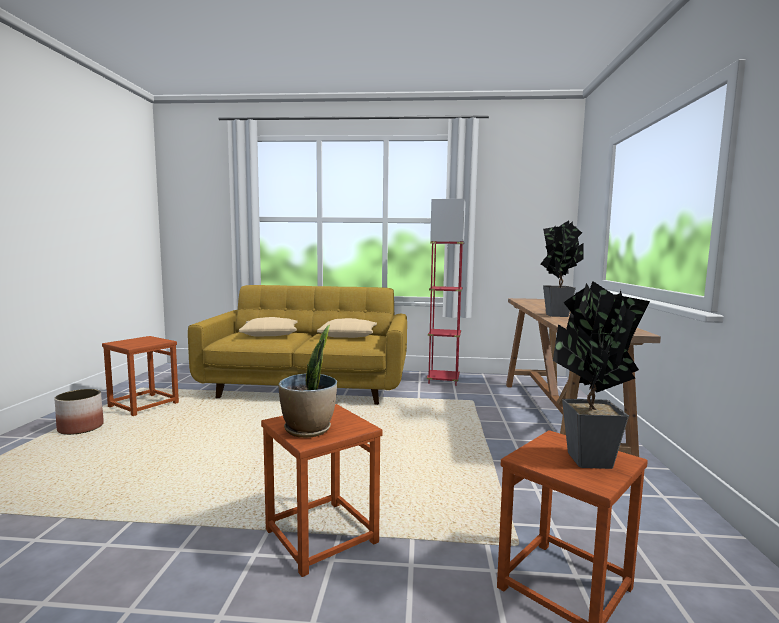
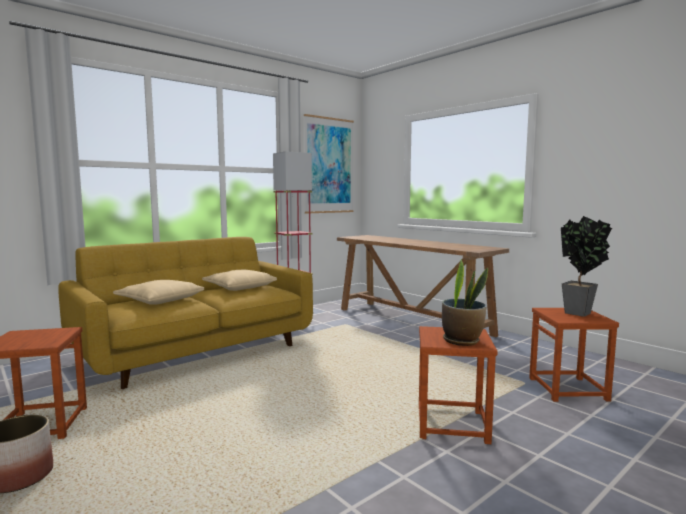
camera: 45 degrees left, 0 degrees up
potted plant [541,220,584,317] -> none
none -> picture [304,114,354,214]

